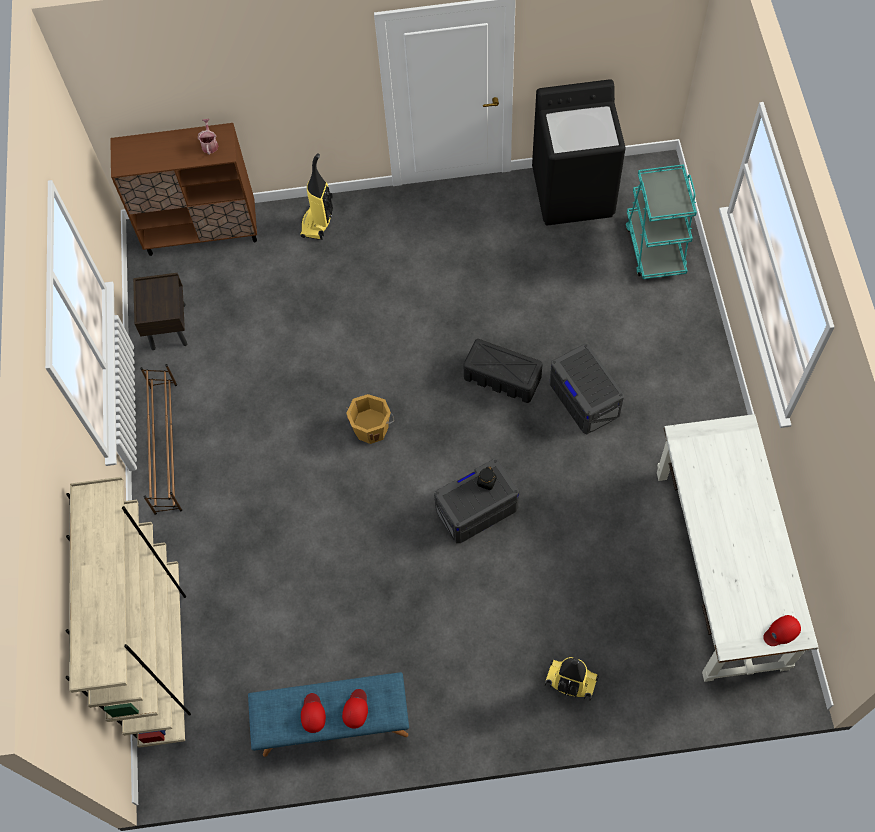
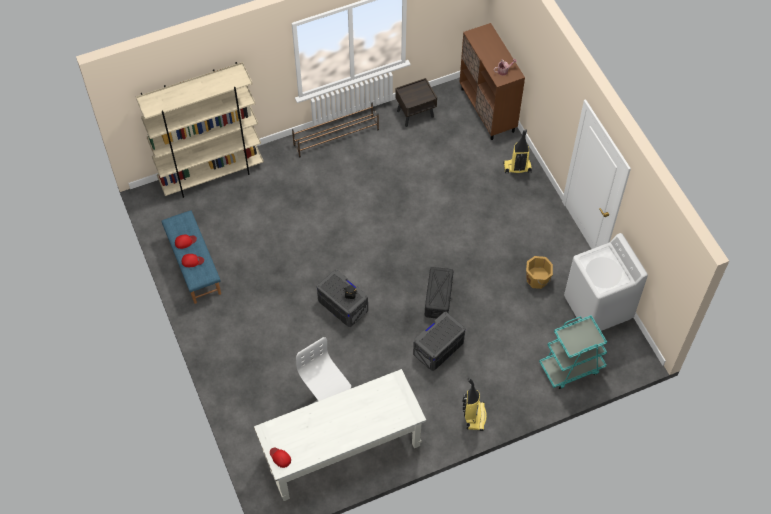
camera: 70 degrees right, 5 degrees down
orange bucket [346,394,394,444] -> orange bucket moved to [526,256,553,289]
black washing machine [532,79,626,225] -> white washing machine [564,233,648,331]
vacuum cleaner [545,657,599,701] -> vacuum cleaner moved to [462,378,487,431]
none -> white office chair [296,337,351,404]

